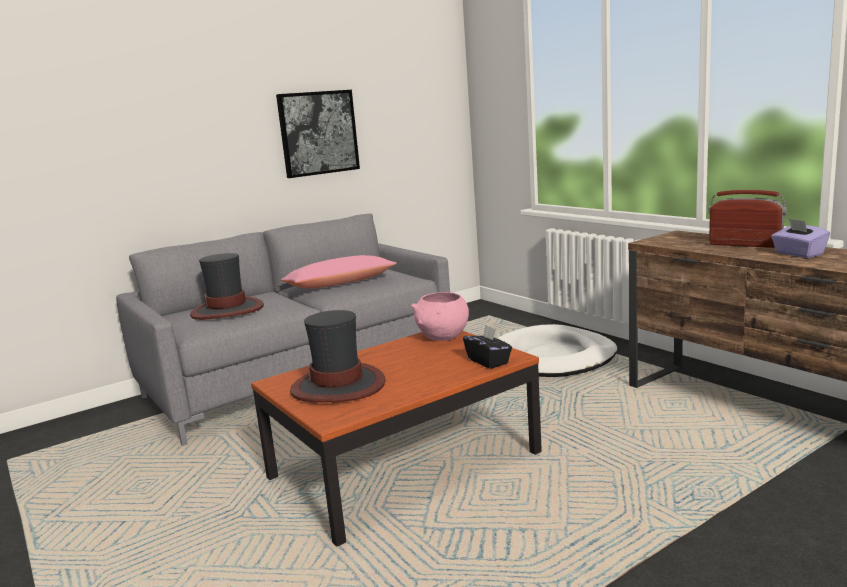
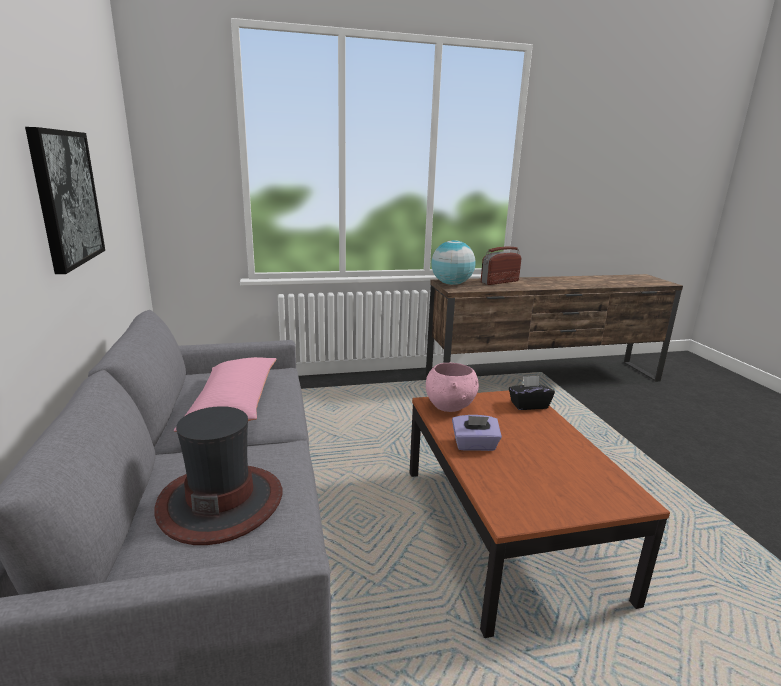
camera: 70 degrees left, 5 degrees up
hat [290,310,386,402] -> none
white dog bed [497,324,617,377] -> none
purple tissue box [771,219,830,258] -> purple tissue box moved to [452,415,502,451]
none -> globe [431,240,476,285]

